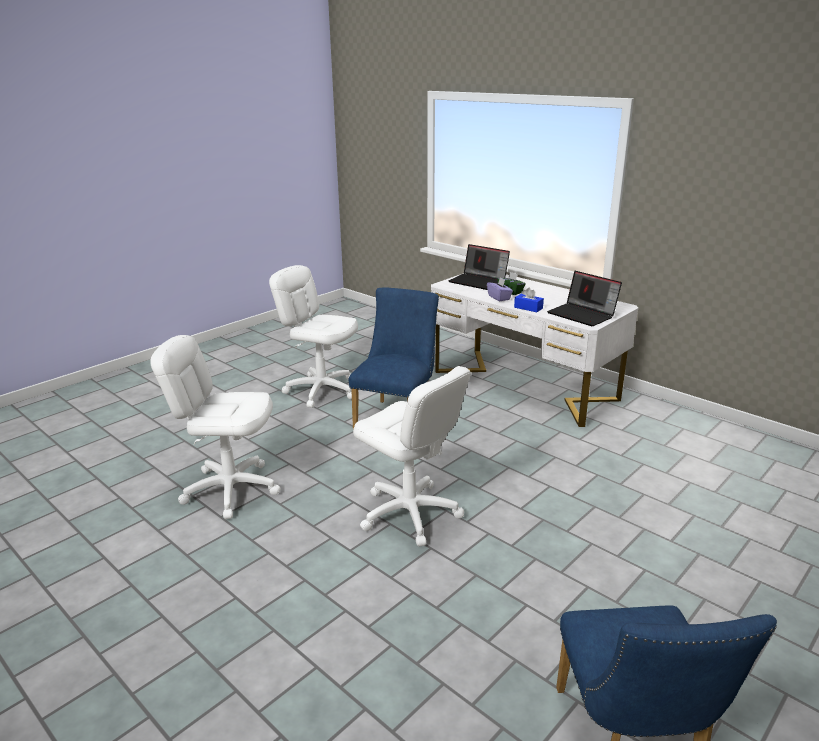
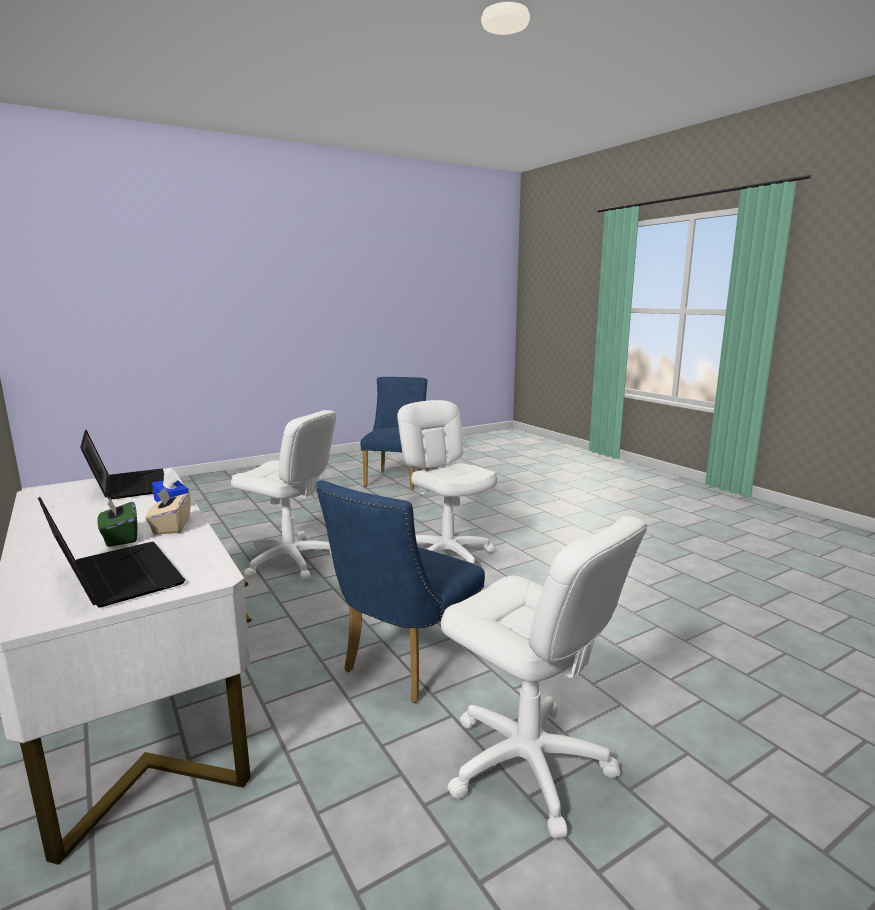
camera: 165 degrees left, 10 degrees down
white office chair [150,335,281,519] -> white office chair moved to [231,410,336,580]
purple tissue box [487,277,513,301] -> beige tissue box [146,487,191,535]

